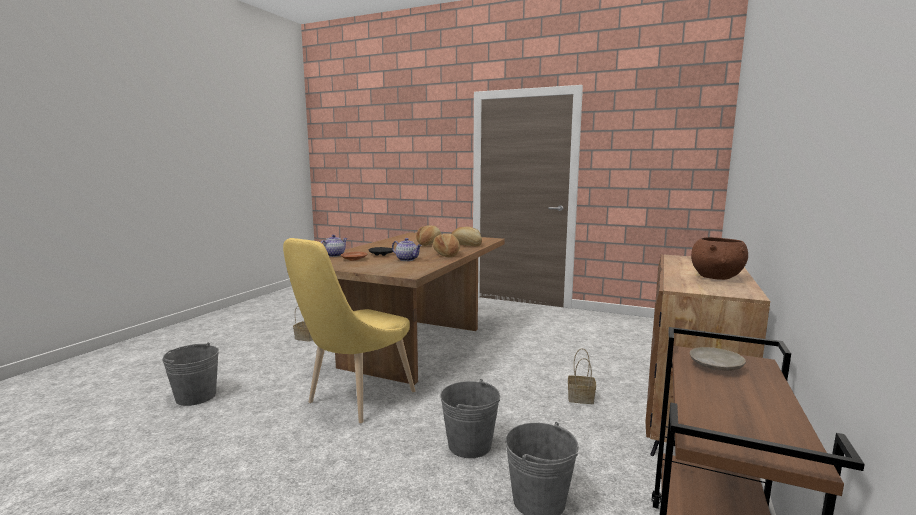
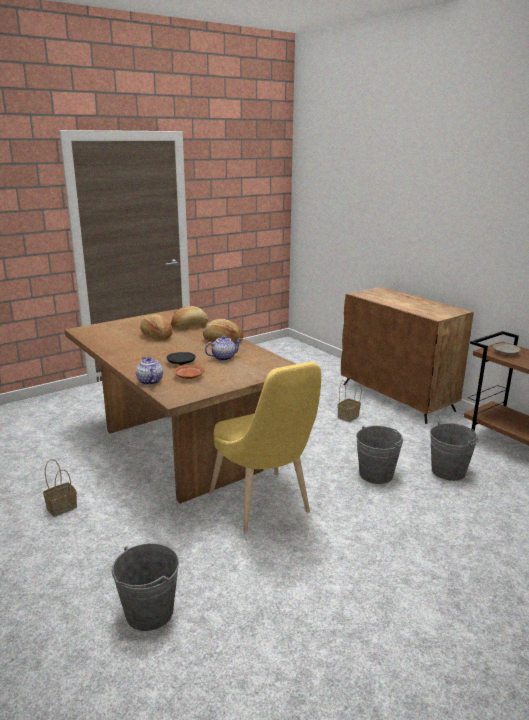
camera: 60 degrees left, 10 degrees up
brown bowl [691,237,748,280] -> none

